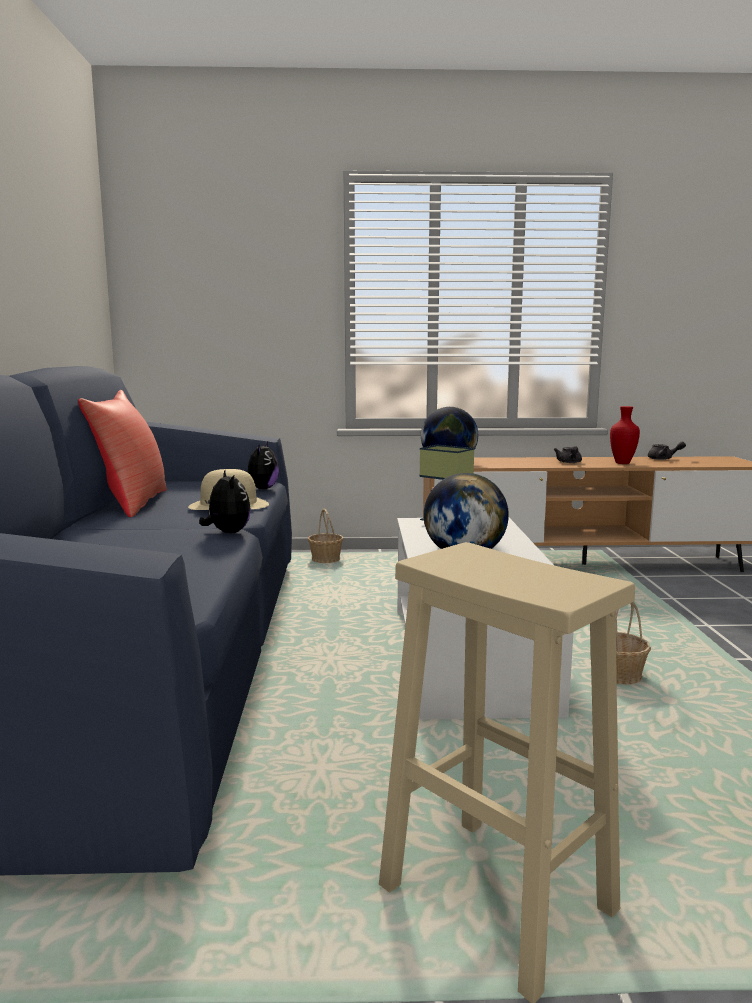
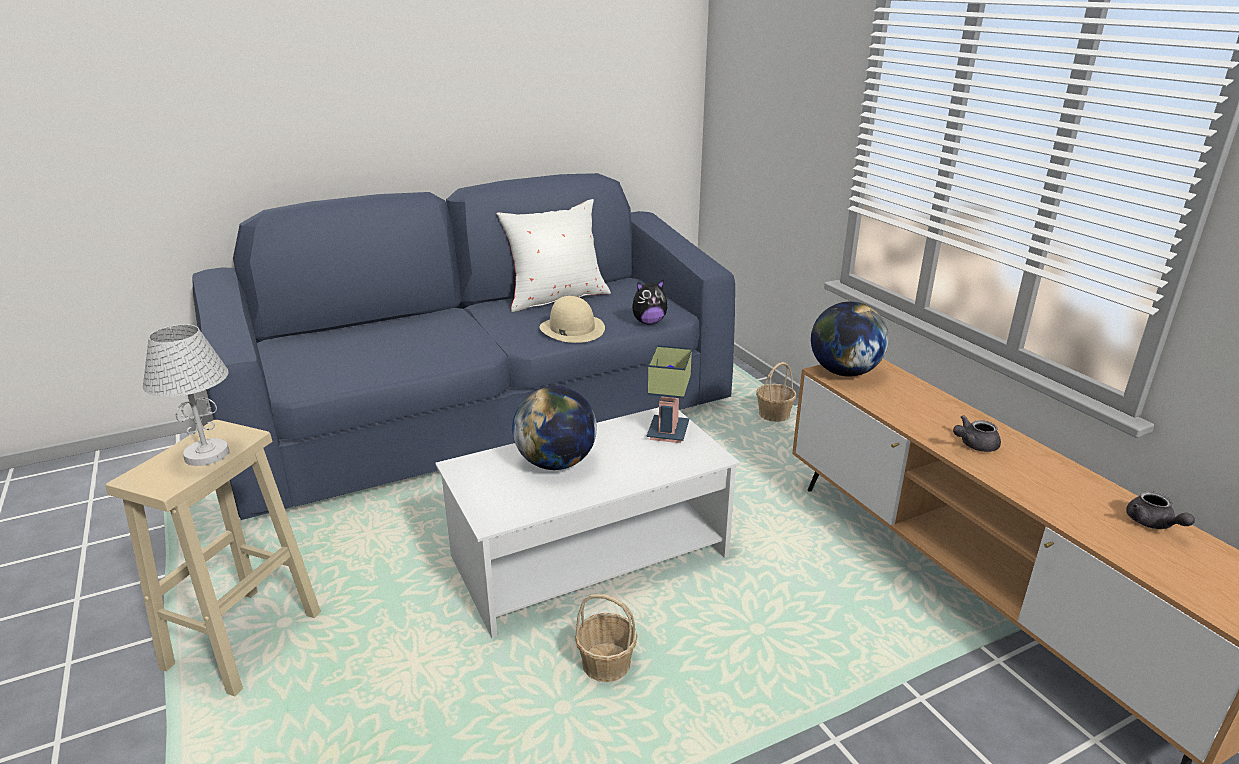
camera: 65 degrees right, 15 degrees up
red pillow [78,390,167,517] -> white pillow [496,199,611,312]
plush toy [199,470,251,533] -> none
red vase [610,406,640,464] -> none
none -> white table lamp [143,324,229,466]

